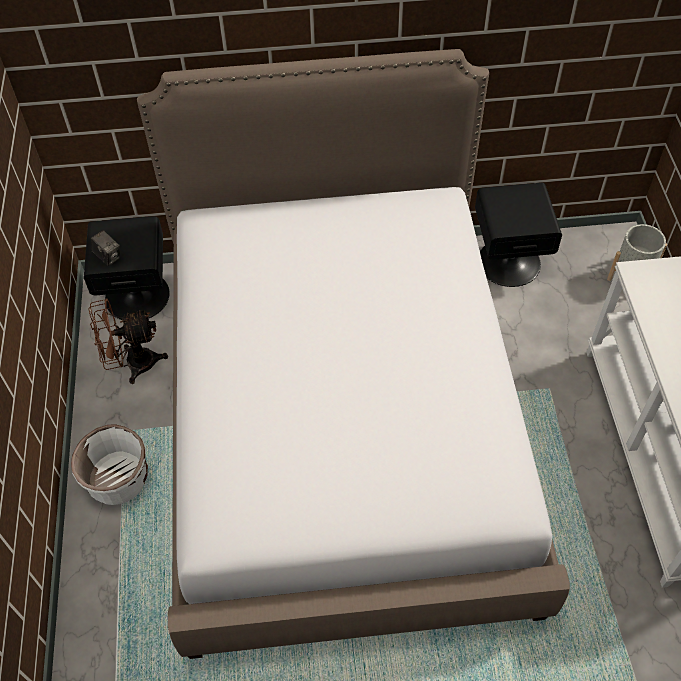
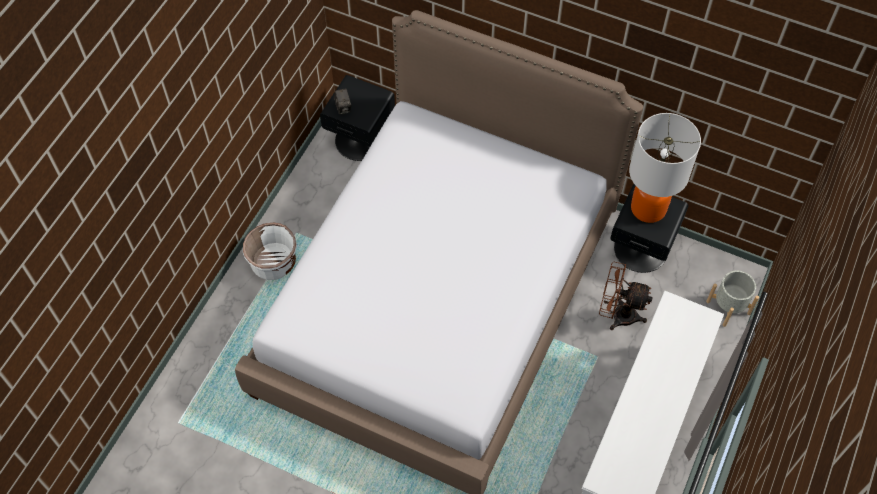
camera: 30 degrees right, 5 degrees up
brown fan [88,298,168,384] -> brown fan moved to [599,262,653,330]
none -> table lamp [629,113,701,223]

